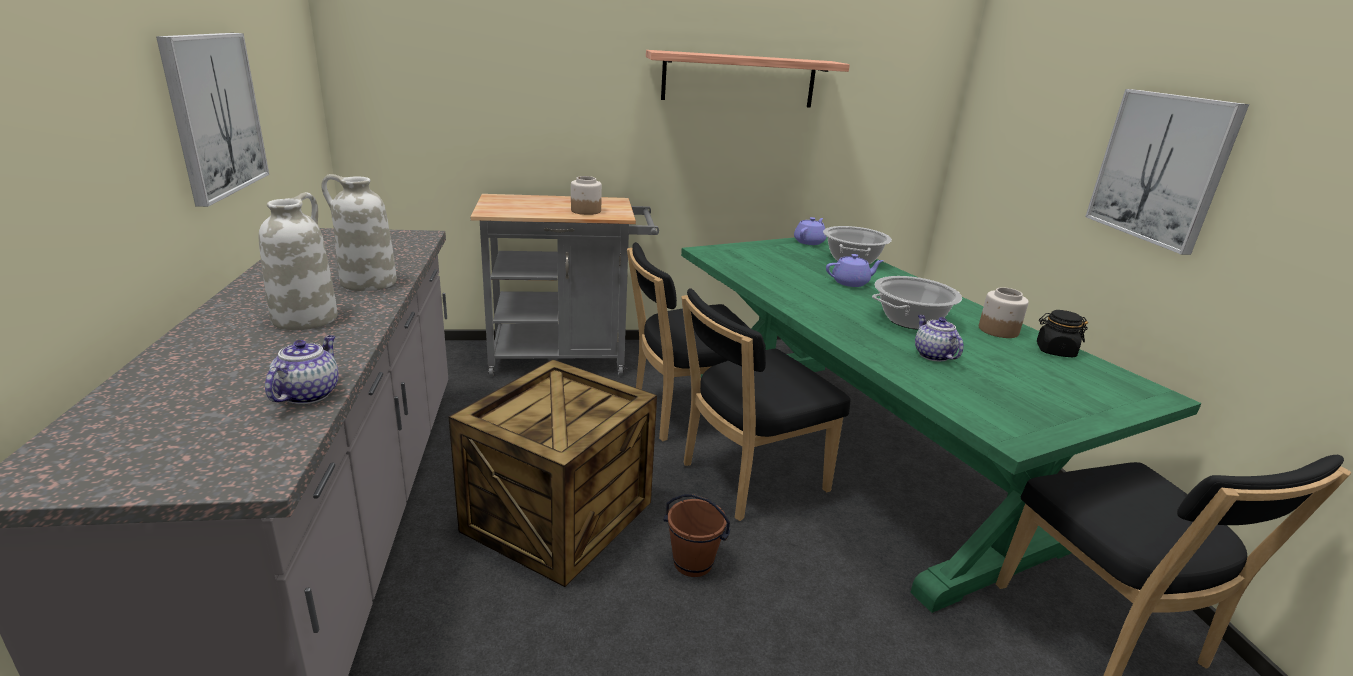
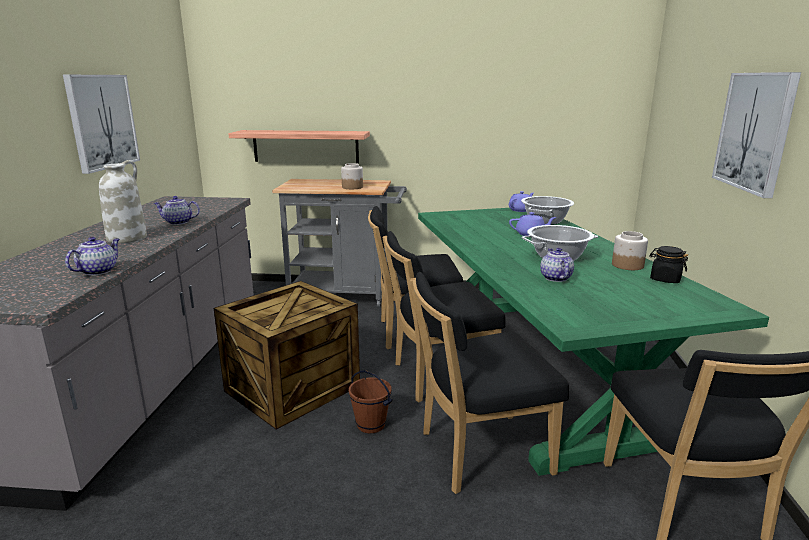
camera: 15 degrees right, 5 degrees down
white vase [321,174,397,291] -> teapot [154,196,200,225]
shelf [646,50,850,108] -> shelf moved to [228,130,370,163]
none -> black chair [410,272,569,494]

